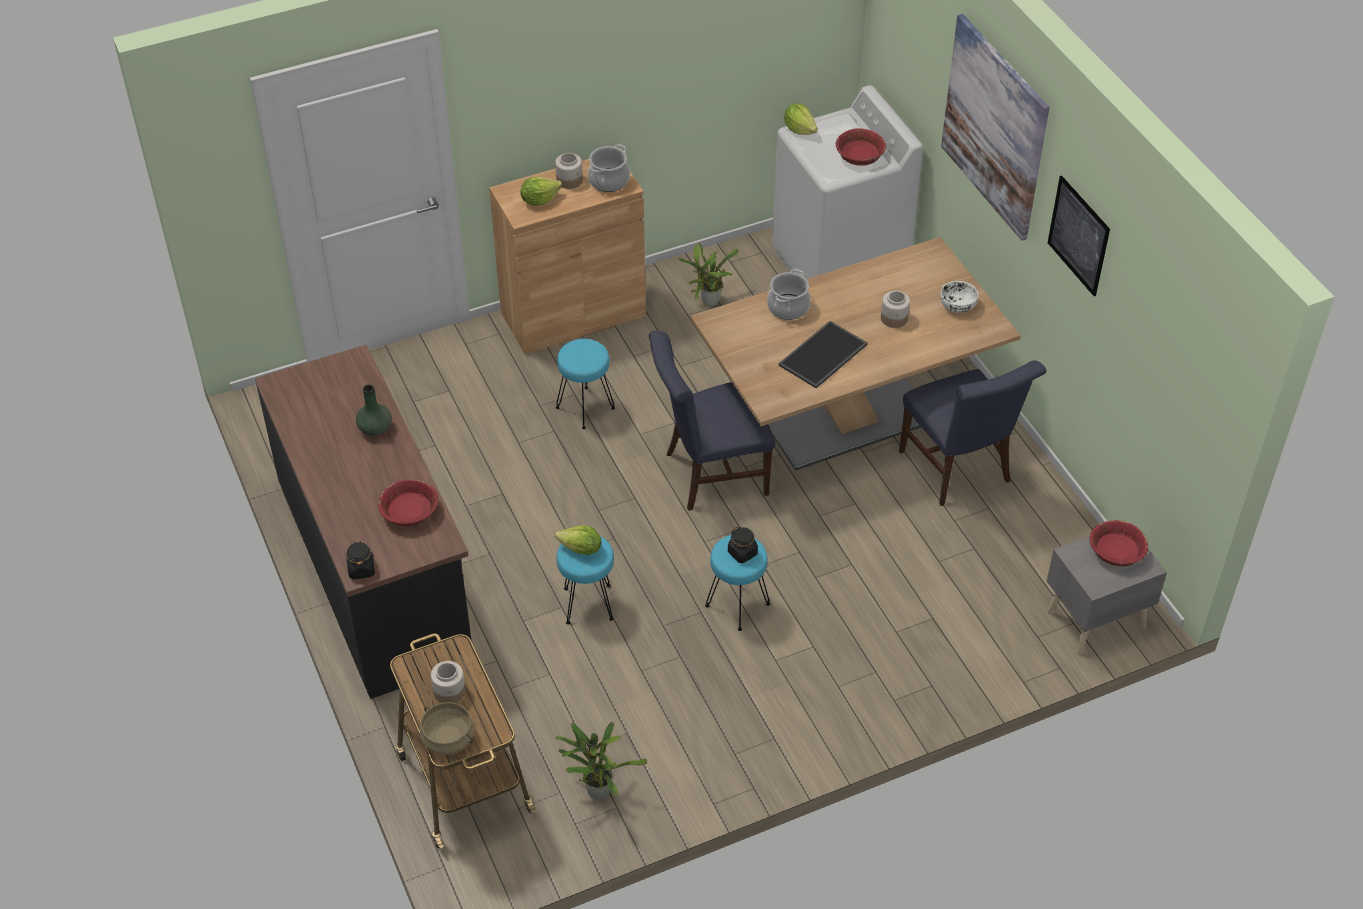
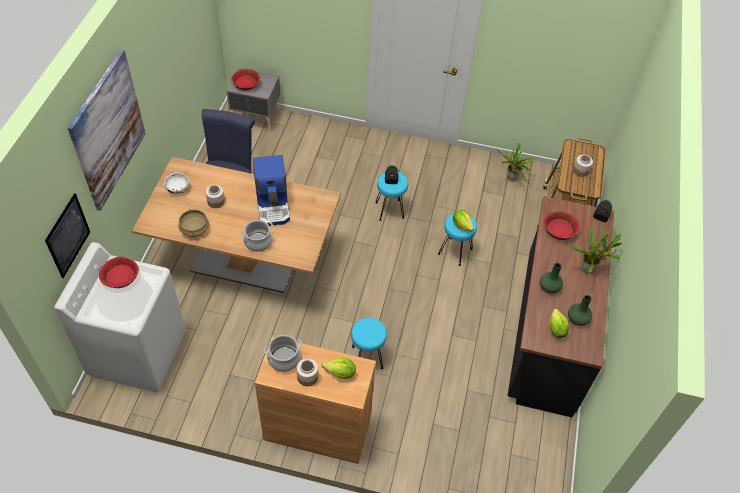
camera: 145 degrees left, 5 degrees up
beige cooking pot [420,702,474,755] -> beige cooking pot moved to [179,209,209,237]
blue chair [649,331,776,511] -> none
potted plant [678,243,739,306] -> potted plant moved to [569,227,623,274]
tray [778,321,868,388] -> coffee machine [253,155,290,226]
lettuce [784,103,818,135] -> lettuce moved to [549,309,569,338]
picture [1048,176,1110,296] -> picture moved to [45,193,90,278]
none -> green vase [568,295,592,326]

